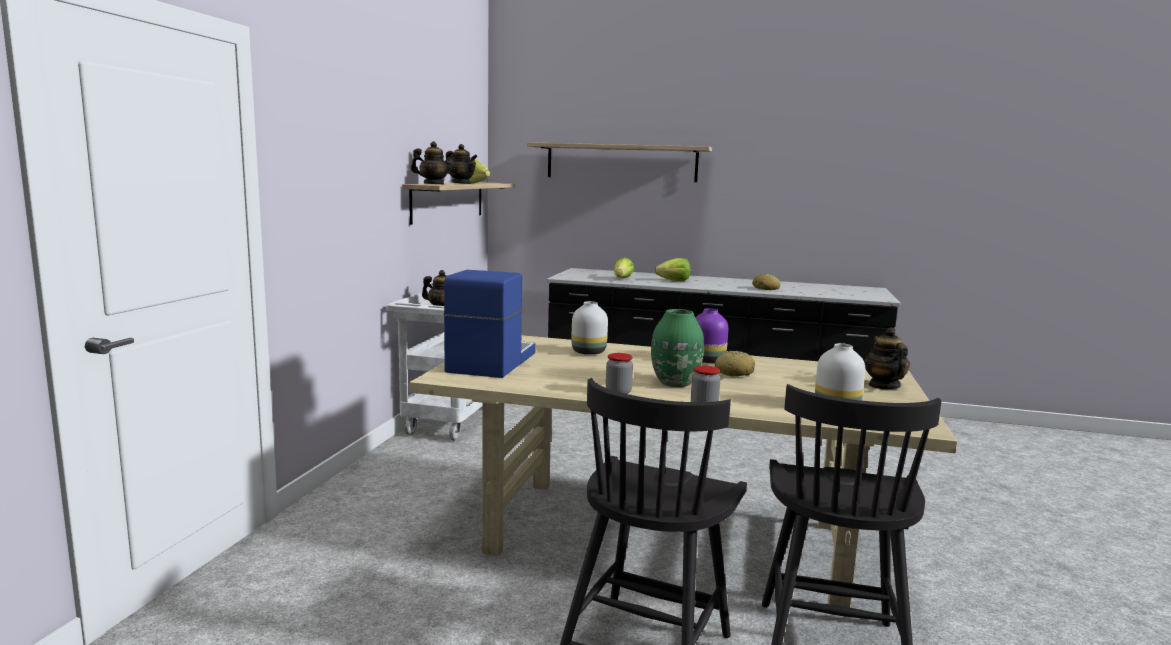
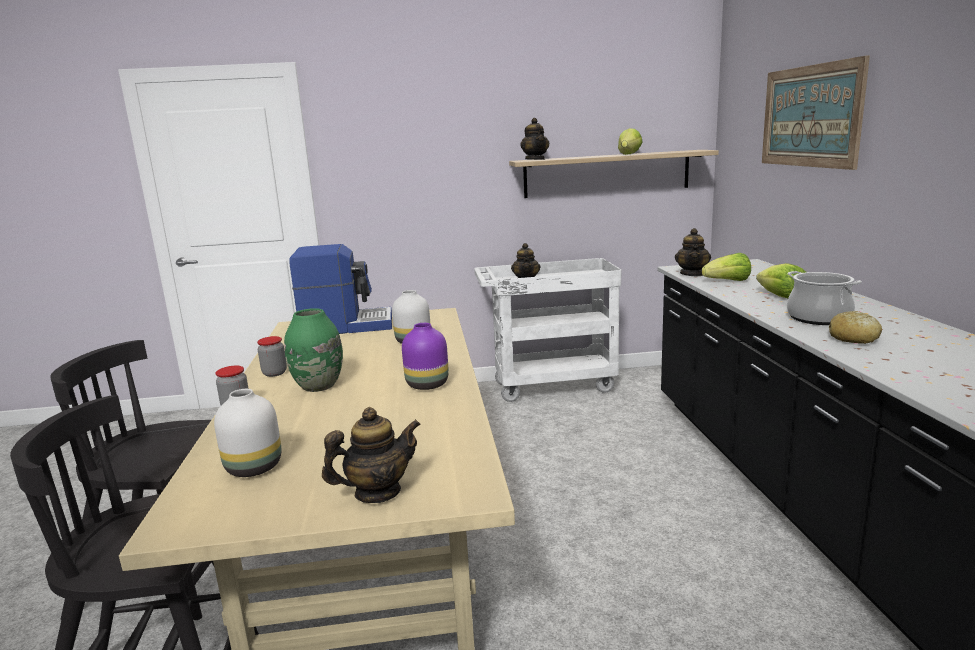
camera: 70 degrees right, 5 degrees up
teapot [446,144,477,184] -> teapot moved to [675,228,711,276]
shelf [527,142,712,182] -> picture [762,55,870,170]
bread [715,351,755,376] -> none
none -> cooking pot [787,271,862,325]

